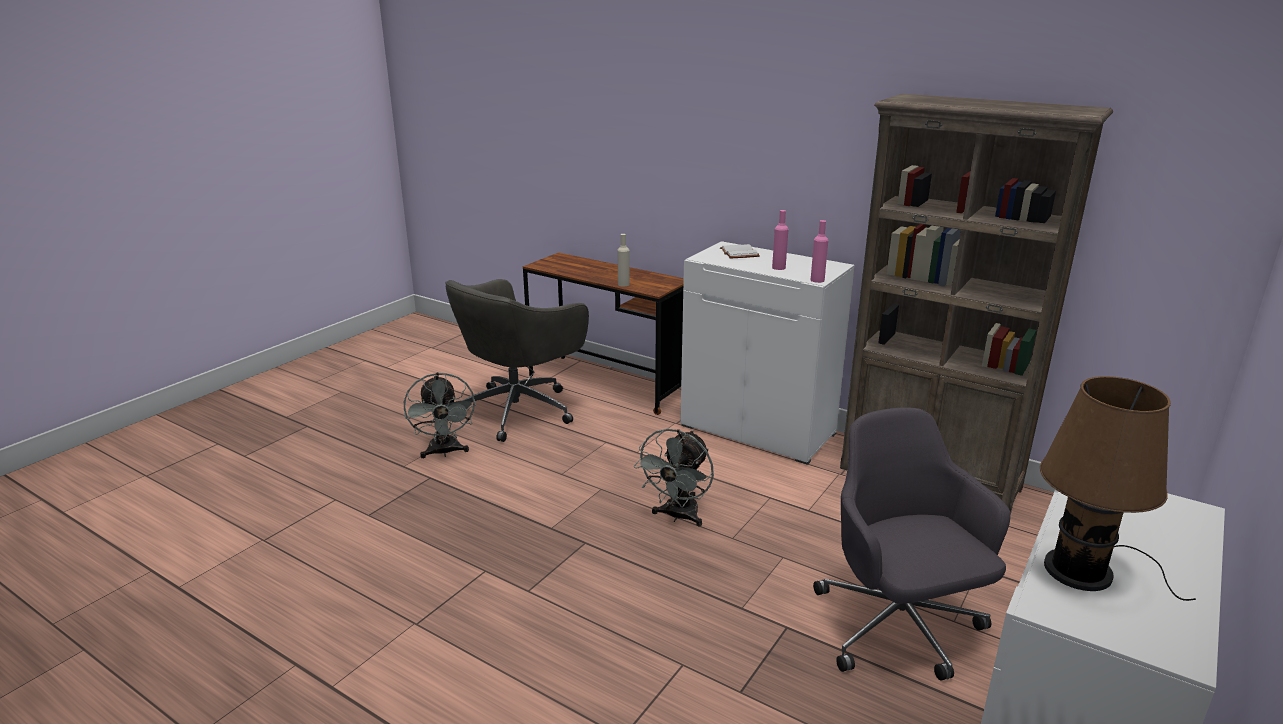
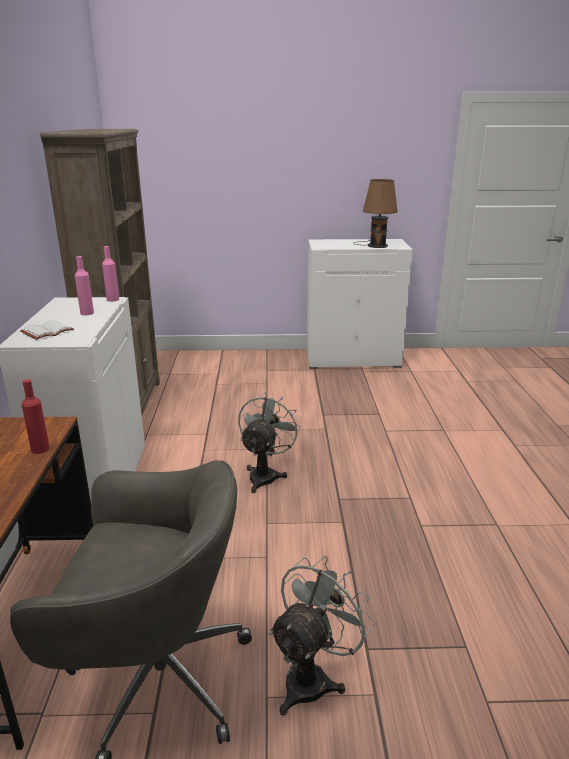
camera: 125 degrees left, 0 degrees up
beige bottle [617,234,630,287] -> red bottle [22,379,50,454]
grey fan [634,429,714,527] -> grey fan turned 60 degrees counterclockwise [238,393,301,493]
grey office chair [813,407,1011,680] -> none

